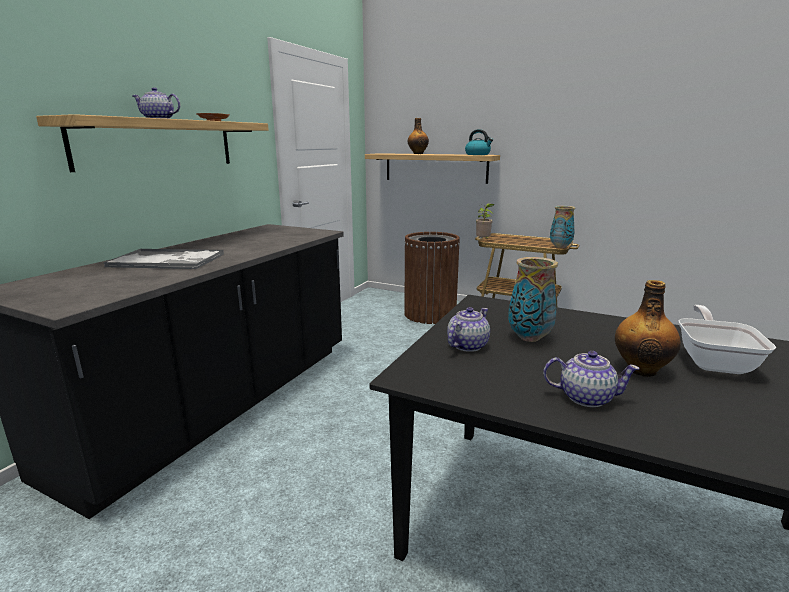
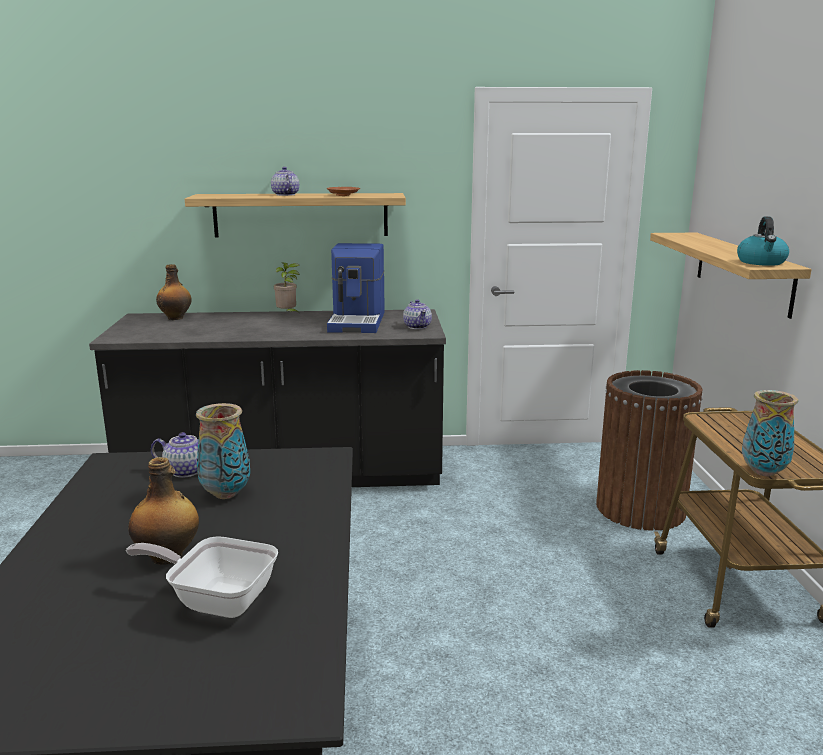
camera: 60 degrees right, 0 degrees up
tray [104,249,224,269] -> none
bottle [408,118,429,154] -> bottle moved to [156,264,191,320]
potted plant [476,203,495,239] -> potted plant moved to [274,262,300,314]
teapot [543,351,640,407] -> teapot moved to [403,299,432,329]
frying pan [678,305,776,374] -> frying pan turned 150 degrees counterclockwise [126,536,278,618]
none -> coffee machine [327,243,385,333]

